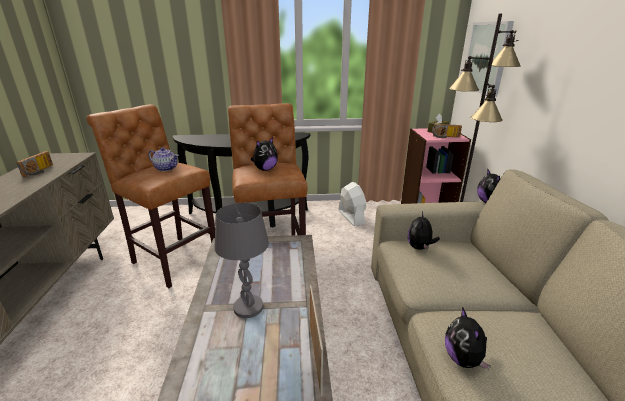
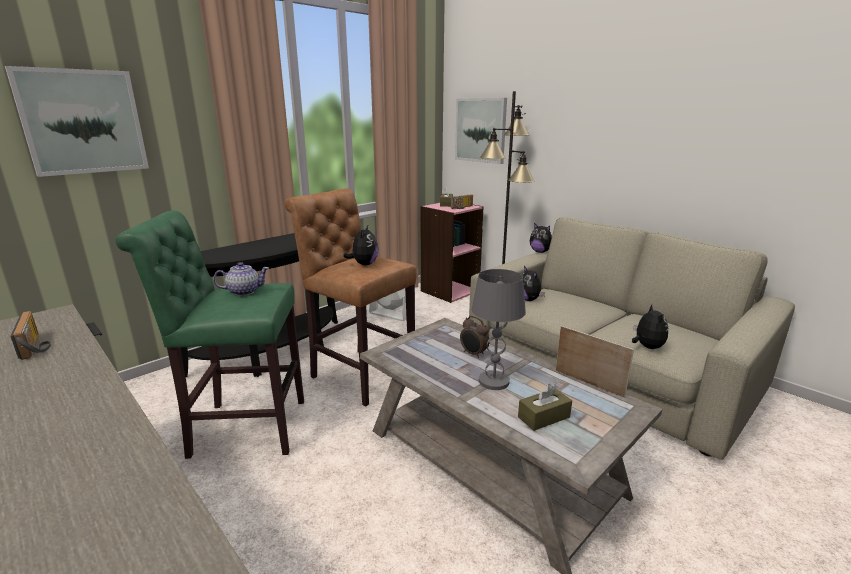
camera: 40 degrees left, 5 degrees down
brown stool [86,104,215,288] -> green stool [115,211,304,459]
plush toy [445,307,491,370] -> plush toy turned 135 degrees counterclockwise [632,305,668,349]
none -> picture [5,66,149,177]
none -> alarm clock [460,316,490,358]
none -> brown tissue box [518,384,572,431]

